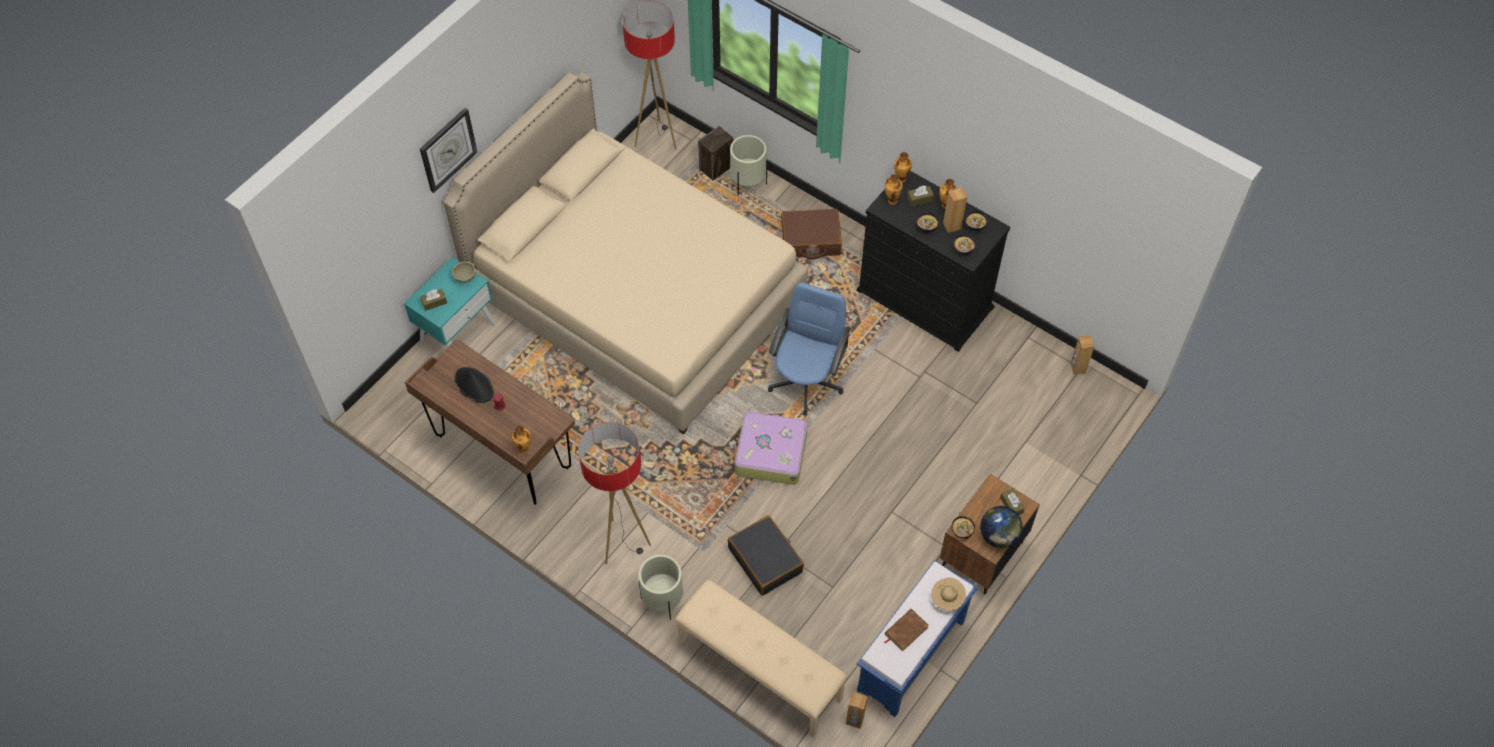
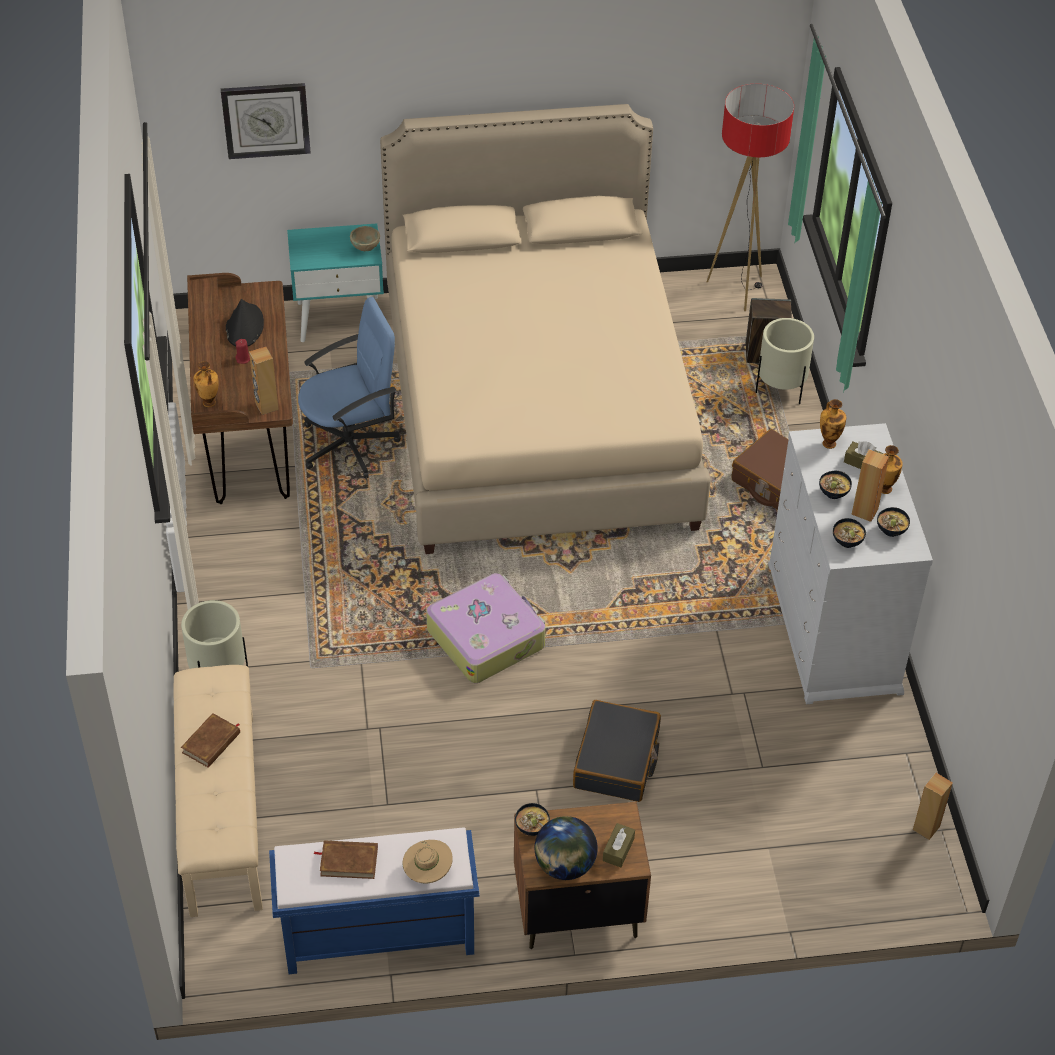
camera: 45 degrees right, 10 degrees down
wall clock [420,108,478,193] -> wall clock moved to [221,83,311,159]
brown tissue box [420,289,447,311] -> none
floor lamp [578,422,651,565] -> none
black suitcase [728,515,804,596] -> black suitcase moved to [573,700,661,802]
blue office chair [768,282,851,415] -> blue office chair moved to [298,297,401,478]
brown speaker [846,692,867,729] -> brown speaker moved to [249,347,279,415]
black dresser [856,171,1010,352] -> white dresser [768,423,933,704]
vase [894,152,912,183] -> none
none -> brown book [181,713,240,768]

